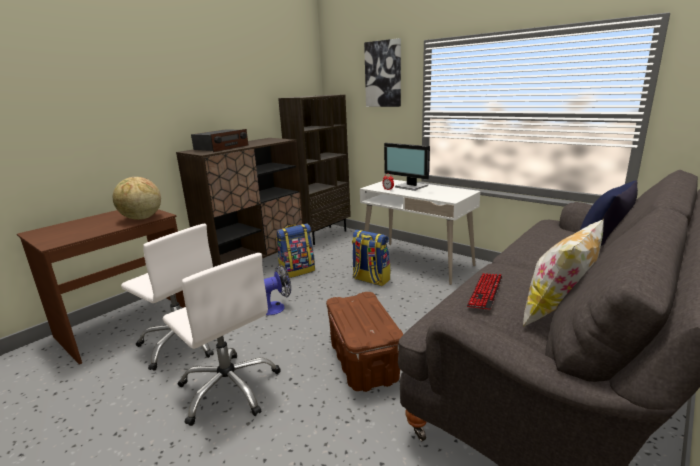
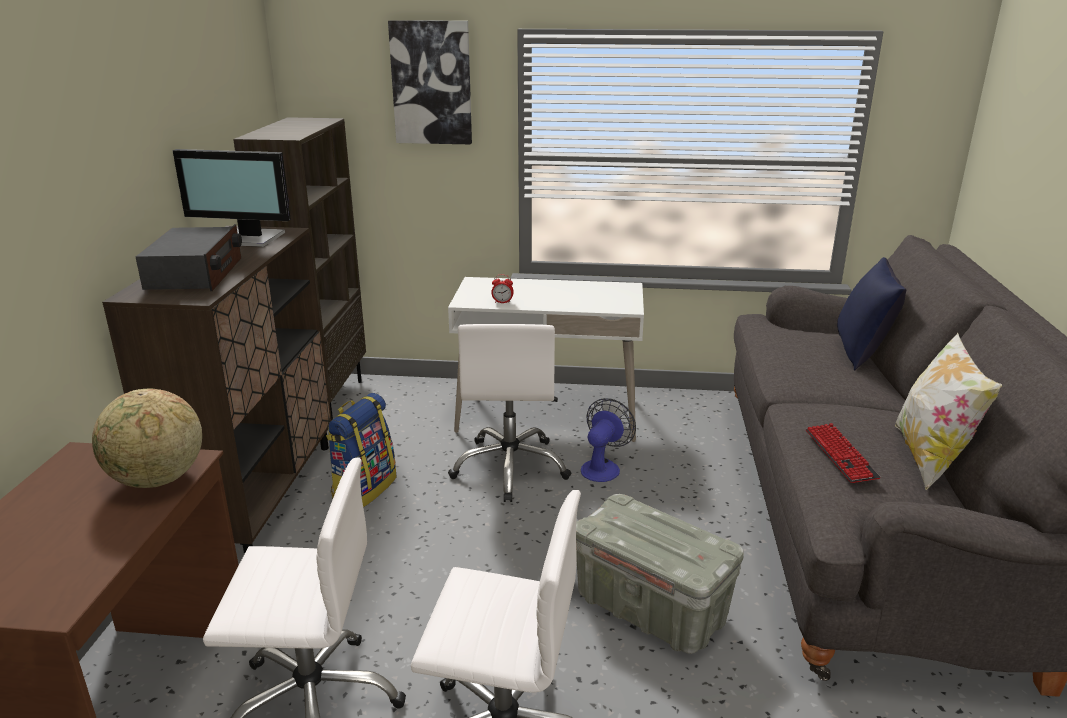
camera: 35 degrees left, 5 degrees up
fan [264,264,291,315] -> fan moved to [581,398,636,482]
brown storage box [326,292,404,392] -> grey storage box [576,494,744,654]
backpack [352,230,390,286] -> white office chair [448,324,571,502]
monitor [384,143,430,191] -> monitor moved to [172,149,291,247]

